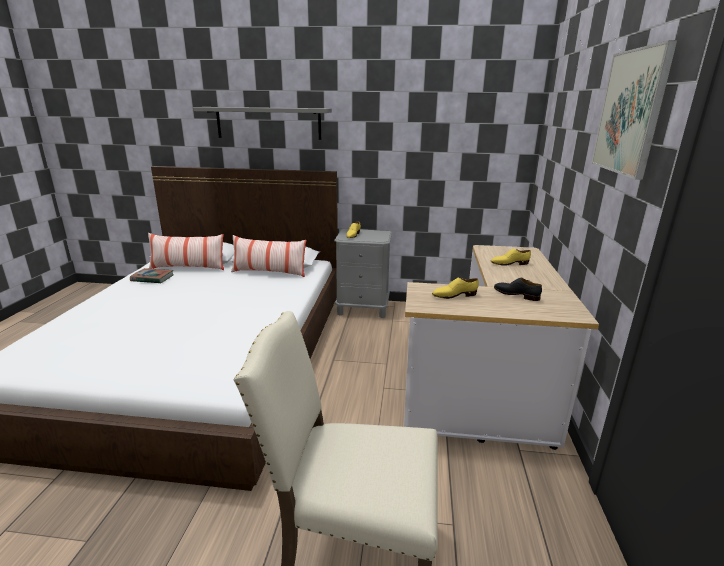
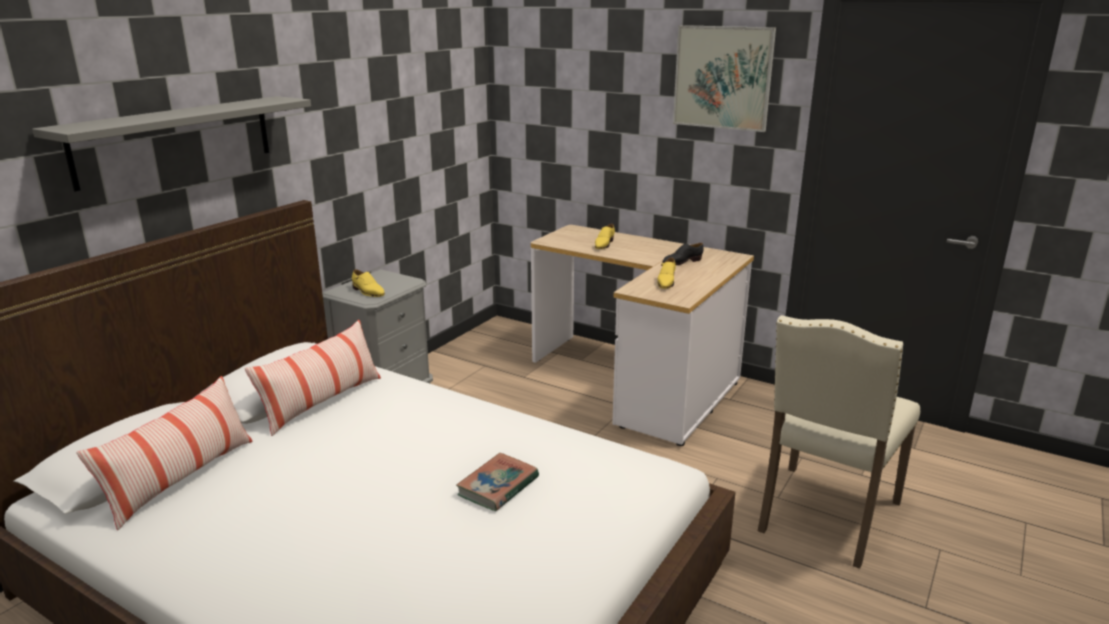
camera: 65 degrees left, 0 degrees up
book [130,268,173,284] -> book moved to [456,453,539,511]

